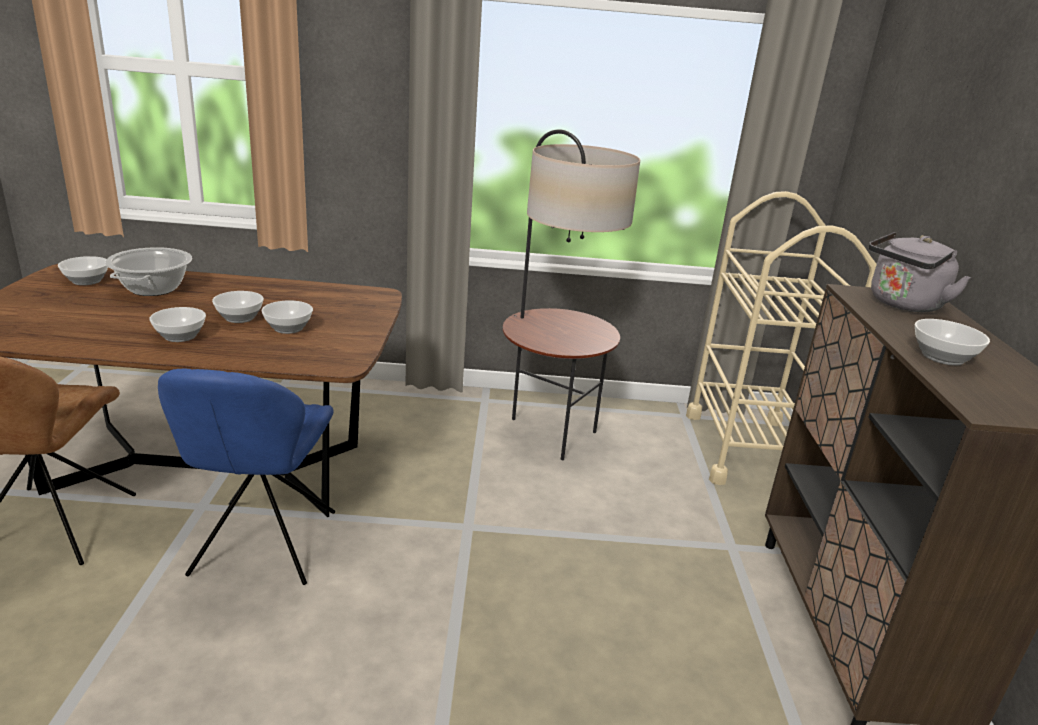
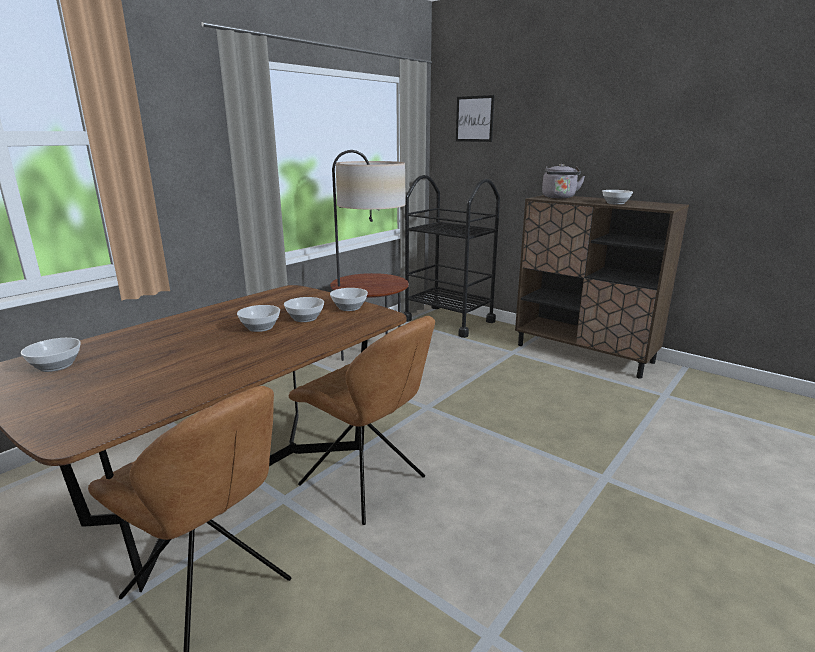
camera: 50 degrees left, 5 degrees down
cooking pot [105,247,192,296] -> none
bowl [149,307,206,342] -> bowl moved to [330,288,368,311]
blue chair [158,369,335,585] -> brown chair [288,316,435,525]
beige cart [686,191,877,485] -> black cart [403,175,500,338]
none -> picture [456,95,495,142]

